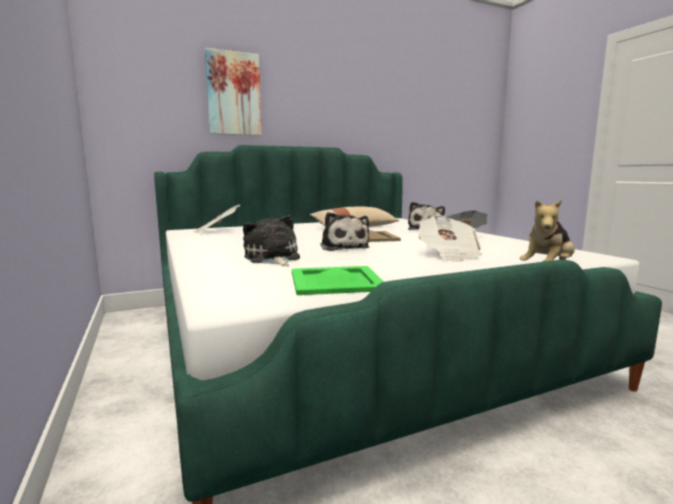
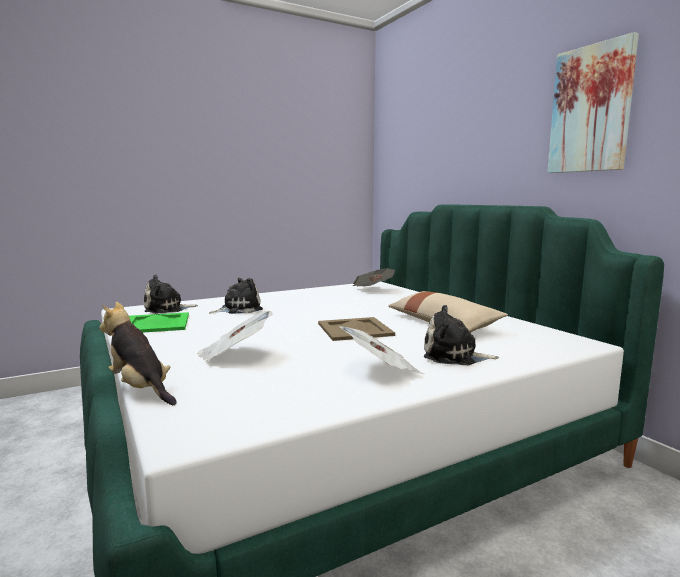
camera: 85 degrees right, 0 degrees up
picture [205,48,262,136] -> picture moved to [547,32,639,173]
plush toy [320,212,369,251] -> plush toy moved to [143,275,198,314]

